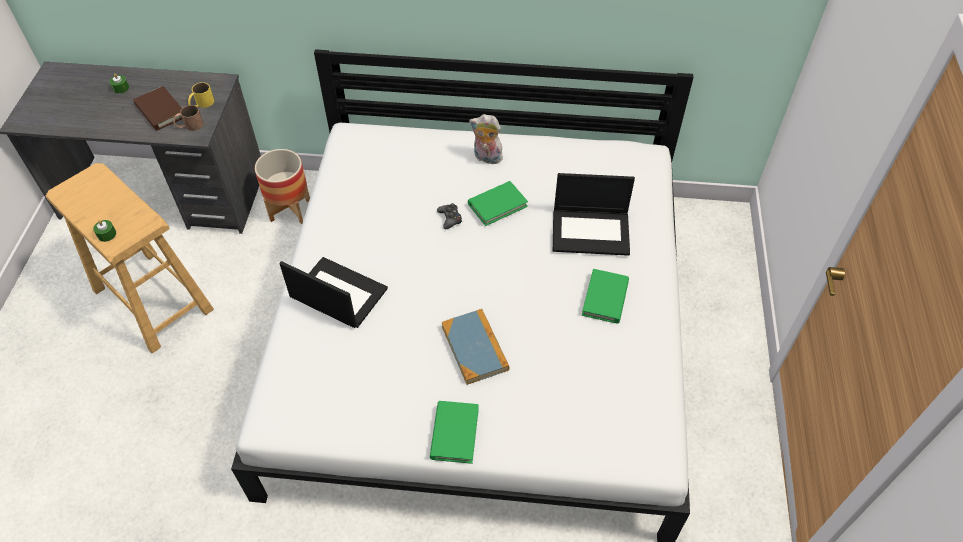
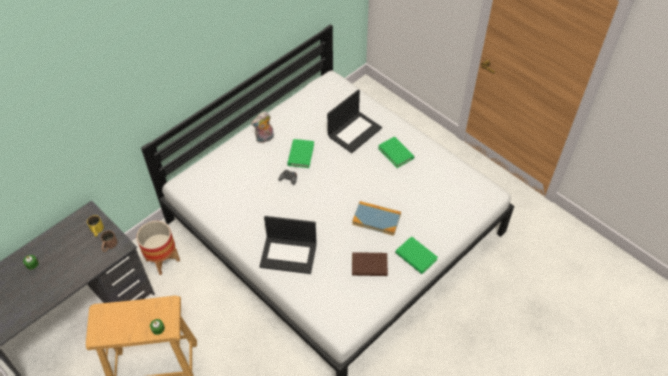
camera: 50 degrees left, 0 degrees up
brown book [133,86,182,131] -> brown book moved to [352,252,388,276]
laptop [279,257,388,328] -> laptop turned 150 degrees counterclockwise [259,216,317,274]

